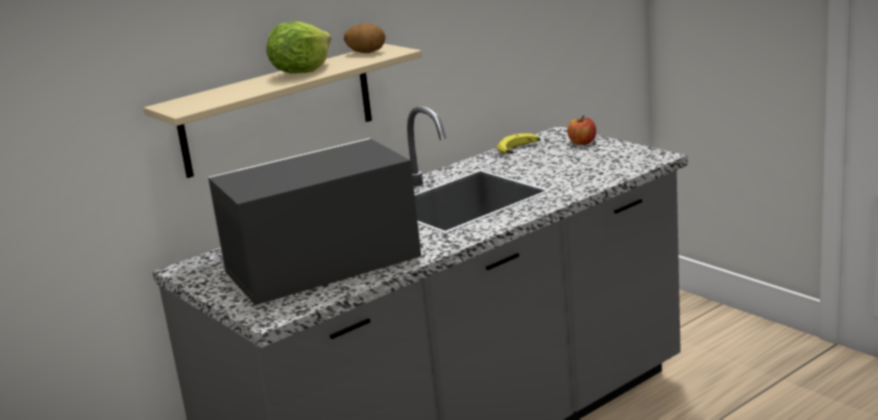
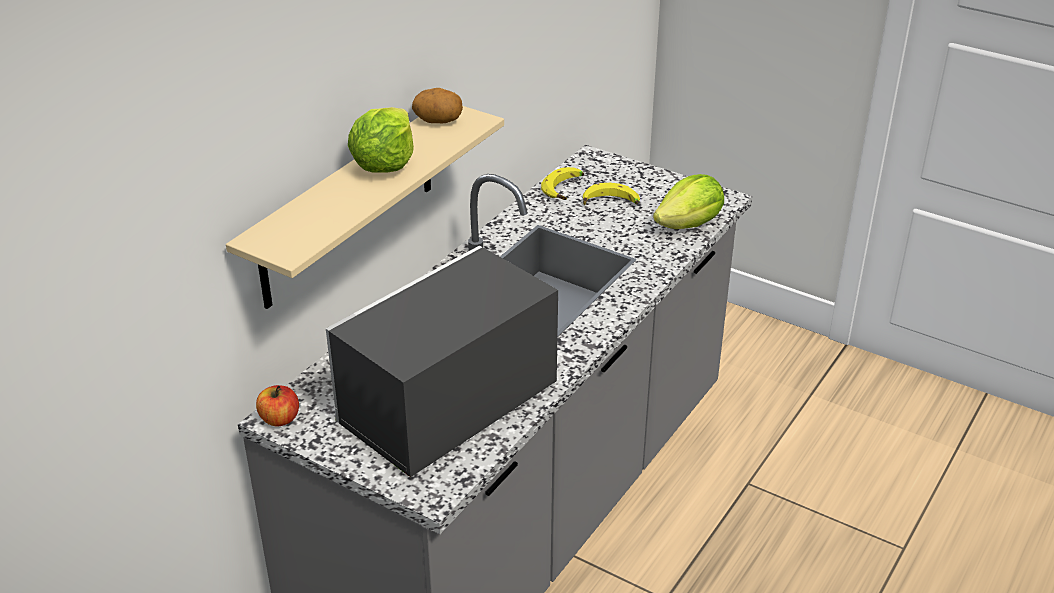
camera: 20 degrees left, 15 degrees up
apple [567,115,596,145] -> apple moved to [256,385,299,427]
none -> banana [583,183,640,206]
none -> lettuce [653,174,724,229]

